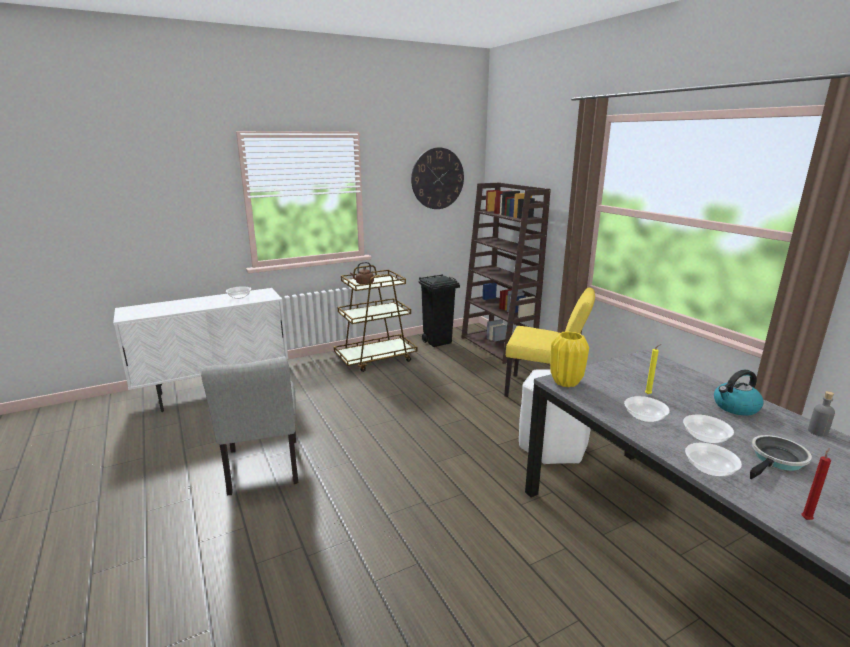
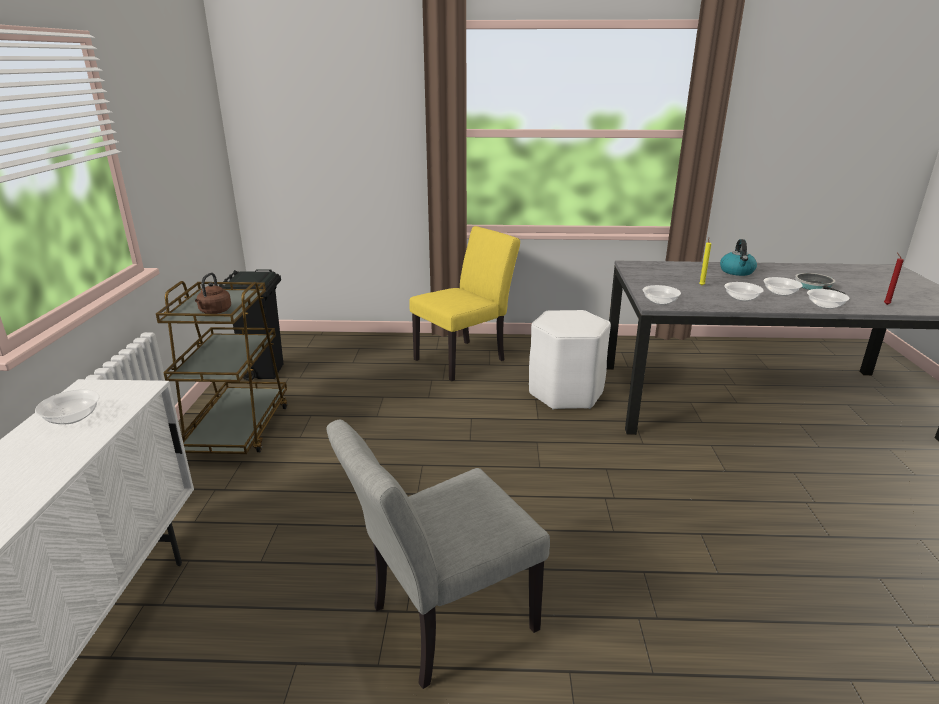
camera: 60 degrees left, 5 degrees up
grey chair [201,358,298,495] -> grey chair turned 135 degrees clockwise [326,419,550,689]
wall clock [411,147,464,209] -> none
brown bookcase [461,182,551,364] -> none
yellow vase [550,331,589,387] -> bowl [643,285,681,305]
grey bottle [808,391,835,437] -> none

